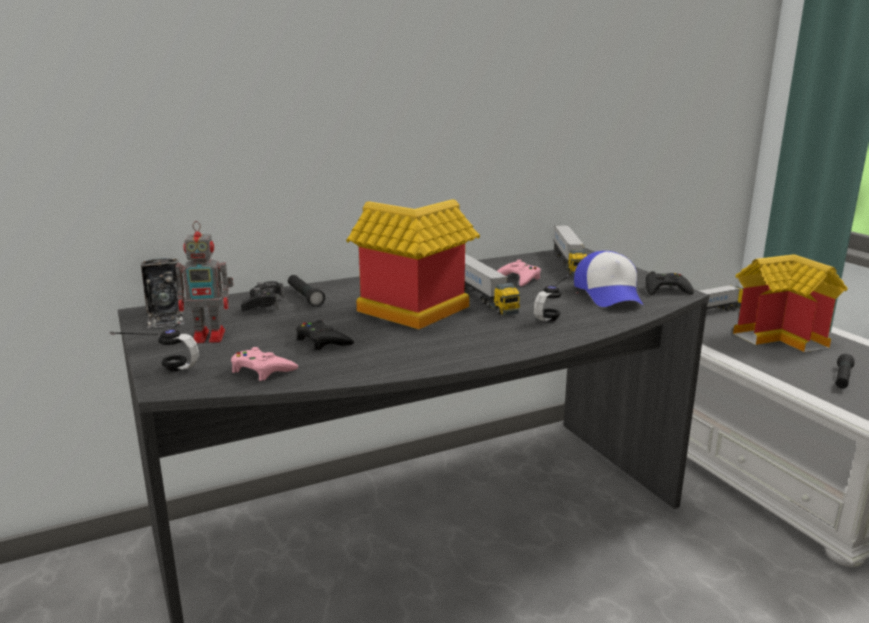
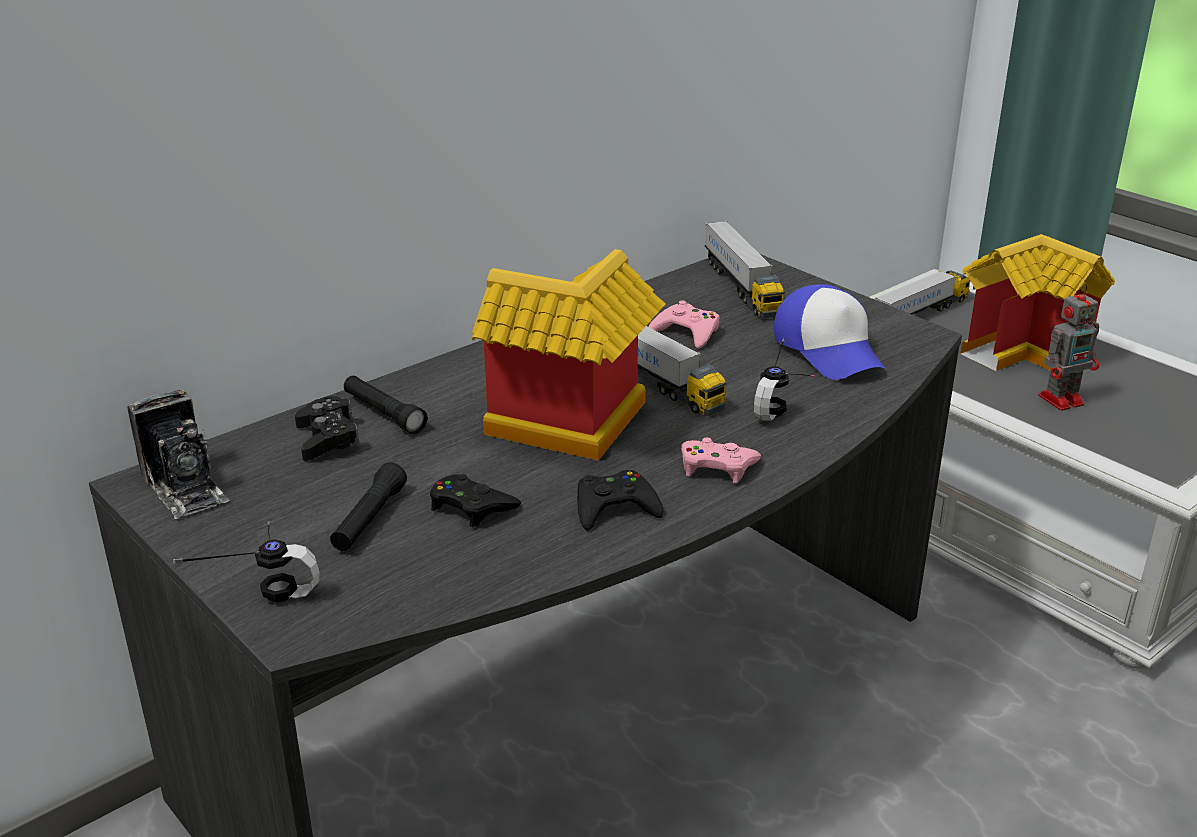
camera: 15 degrees left, 10 degrees up
toy robot [176,221,233,343] -> toy robot moved to [1038,284,1099,411]
pink game controller [231,347,298,381] -> pink game controller moved to [681,438,761,483]
black game controller [646,271,694,295] -> black game controller moved to [577,470,663,531]
black flashlight [836,354,854,389] -> black flashlight moved to [330,462,407,551]

